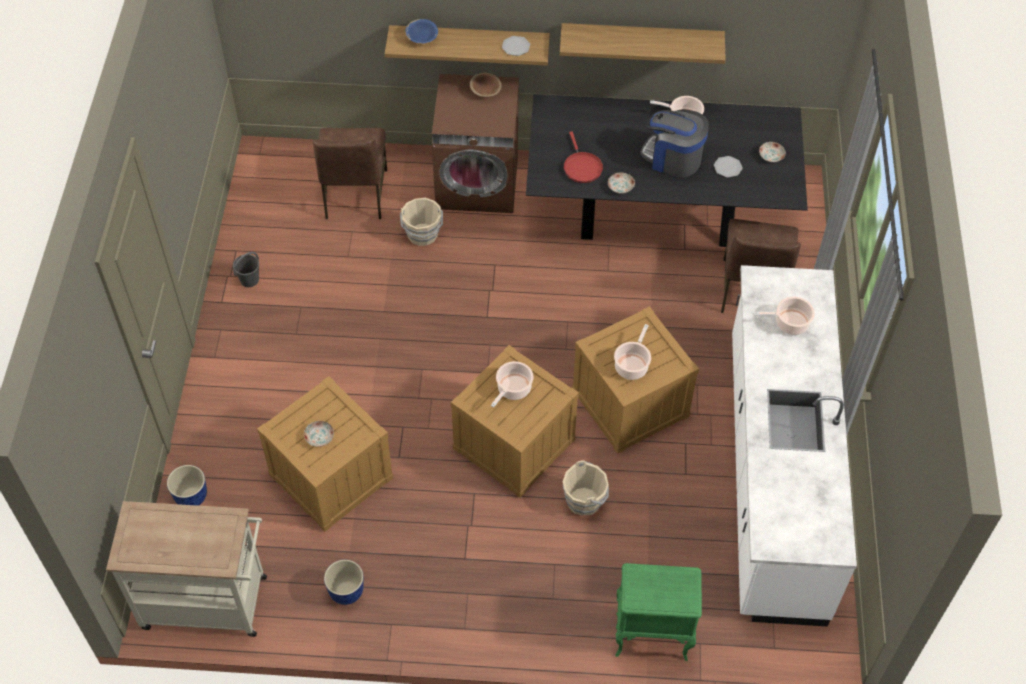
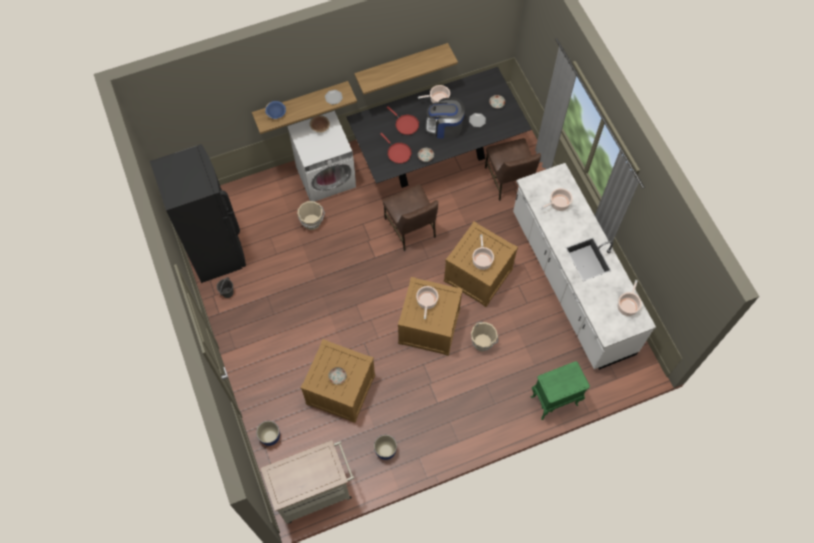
camera: 25 degrees left, 10 degrees up
brown chair [312,128,387,219] -> brown chair moved to [383,184,438,251]
brown washing machine [432,74,519,213] -> white washing machine [287,111,356,202]
none -> black fridge [150,144,246,283]
none -> red frying pan [387,106,419,135]
none -> cooking pot [618,280,642,316]

